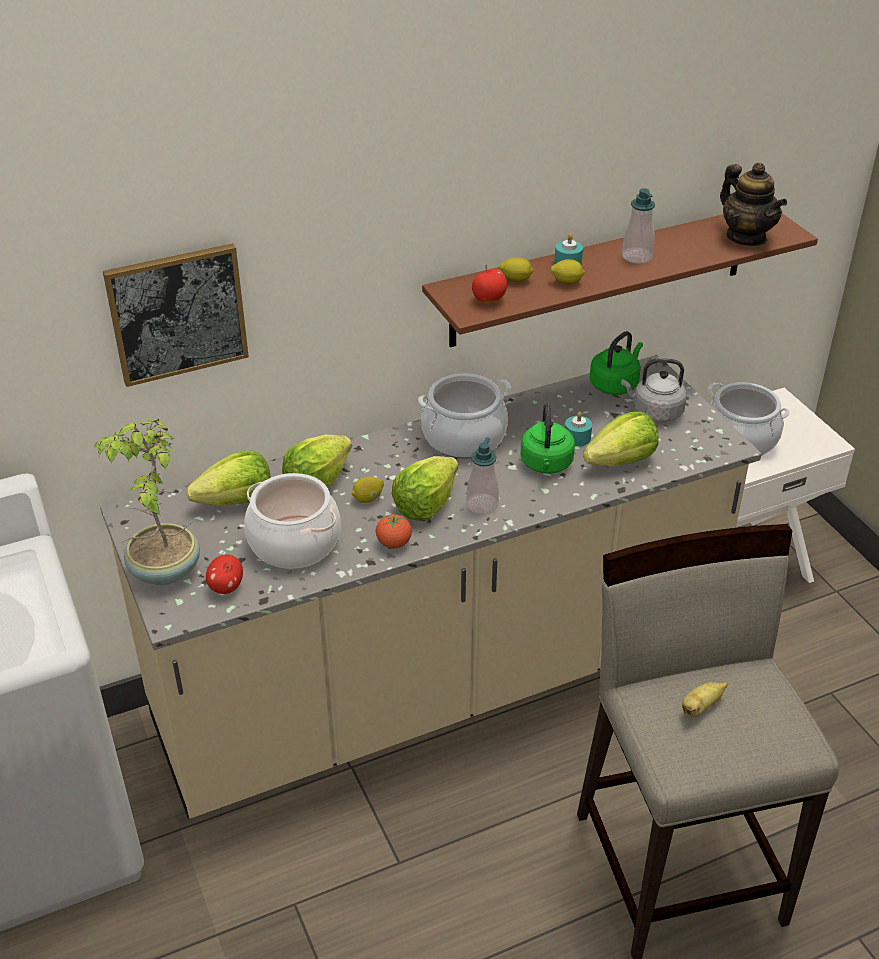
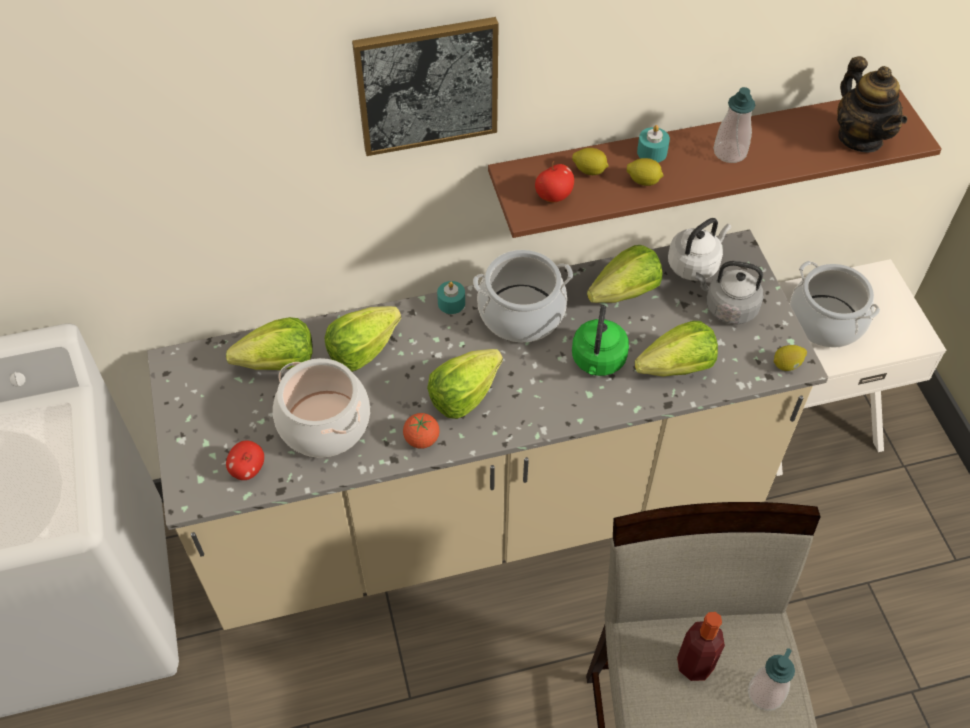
camera: 10 degrees right, 15 degrees up
potted plant [94,419,200,585] -> none
picture [103,243,249,387] -> picture moved to [352,17,499,156]
lemon [352,477,384,503] -> lemon moved to [774,345,807,371]
soap dispenser [466,437,499,515] -> soap dispenser moved to [748,648,795,711]
turquoise candle [565,412,592,446] -> turquoise candle moved to [437,281,465,314]
green kettle [590,331,643,395] -> white kettle [668,218,731,281]
banana [682,682,728,717] -> bottle [677,612,725,681]
none -> lettuce [587,245,662,303]

